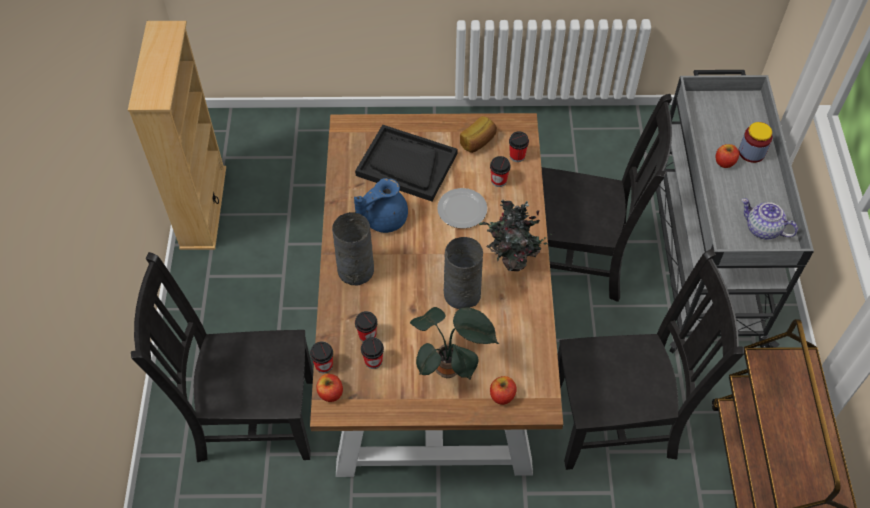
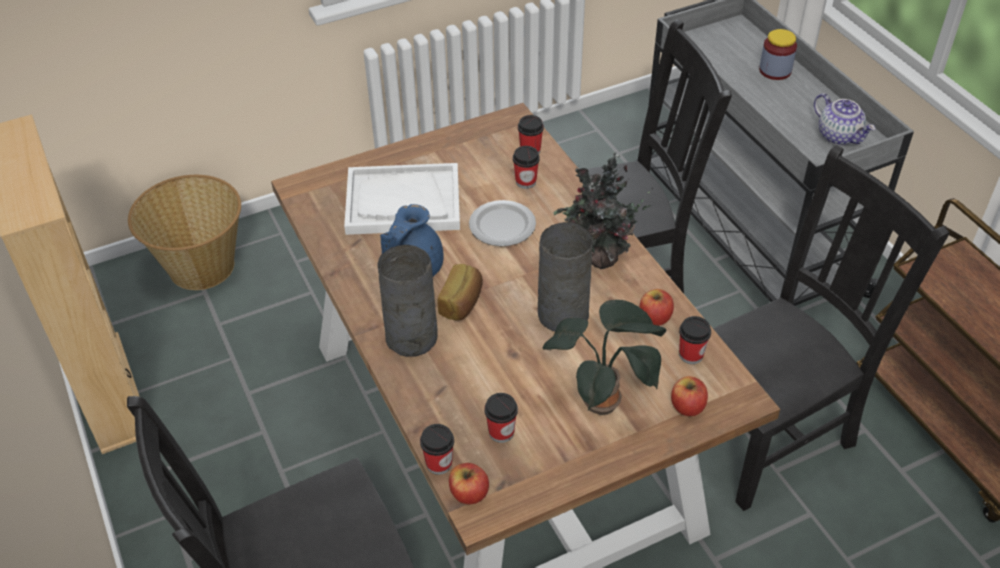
camera: 25 degrees left, 10 degrees down
black tray [355,125,457,201] -> white tray [344,163,460,235]
cup [355,311,378,342] -> cup moved to [679,316,711,364]
bread [460,116,497,153] -> bread moved to [438,264,483,321]
apple [716,144,739,168] -> apple moved to [640,289,674,326]
teapot [742,198,798,240] -> teapot turned 135 degrees counterclockwise [814,93,875,145]
none -> basket [128,175,241,290]

